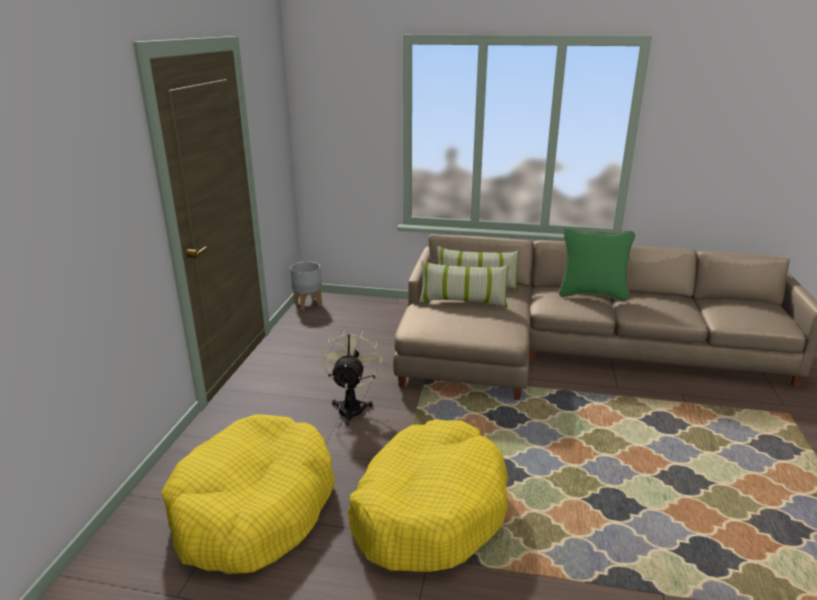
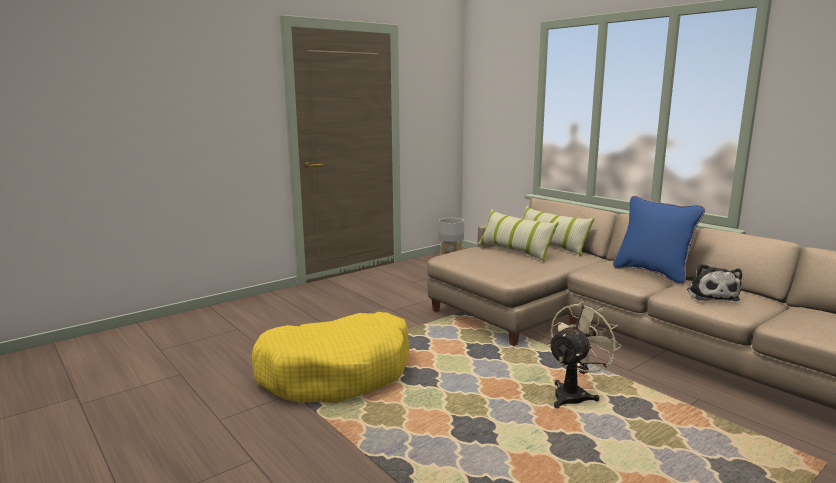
camera: 40 degrees right, 10 degrees down
yellow dog bed [162,414,335,574] -> none
beige fan [322,330,382,426] -> beige fan moved to [548,301,622,408]
green pillow [559,227,635,301] -> blue pillow [613,196,705,284]
none -> plush toy [687,264,742,301]

